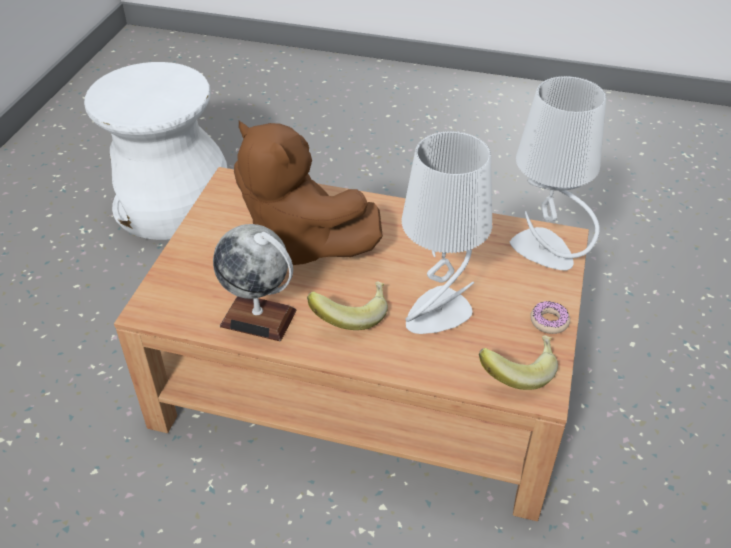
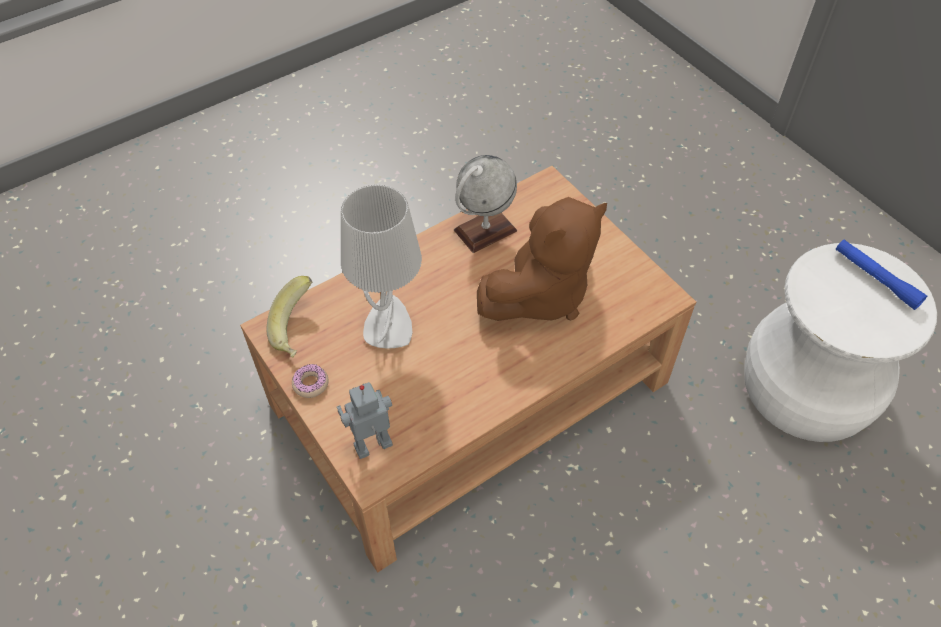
camera: 130 degrees right, 10 degrees up
brown plush toy [234,121,383,265] -> brown plush toy turned 150 degrees clockwise [477,197,607,321]
banana [307,282,388,330] -> none
grey table lamp [510,76,606,271] -> toy robot [337,382,393,459]
none -> blue flashlight [836,239,927,310]

